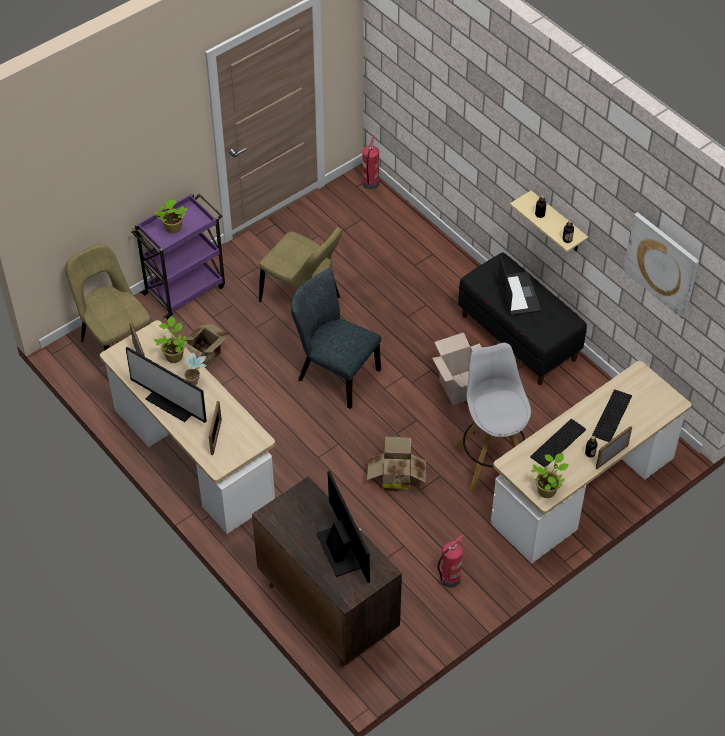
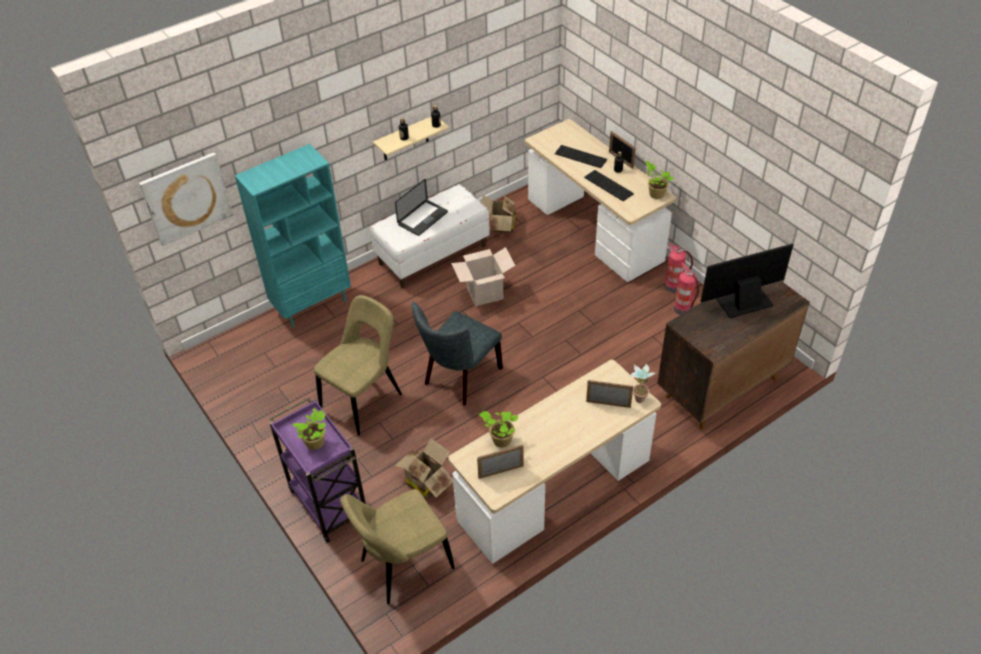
camera: 85 degrees left, 5 degrees down
monitor [126,347,207,423] -> none
potted plant [183,352,207,386] -> potted plant moved to [630,363,655,403]
fire extinguisher [362,135,379,190] -> fire extinguisher moved to [665,244,693,293]
cardboard box [367,437,426,491] -> cardboard box moved to [482,195,516,233]
white stool [455,343,531,491] -> none
black bench [458,252,587,385] -> white bench [370,184,490,288]
laptop [498,255,541,316] -> laptop turned 135 degrees clockwise [395,179,448,236]
picture [623,212,699,319] -> picture moved to [139,153,233,246]
none -> turquoise bookcase [235,144,351,328]

